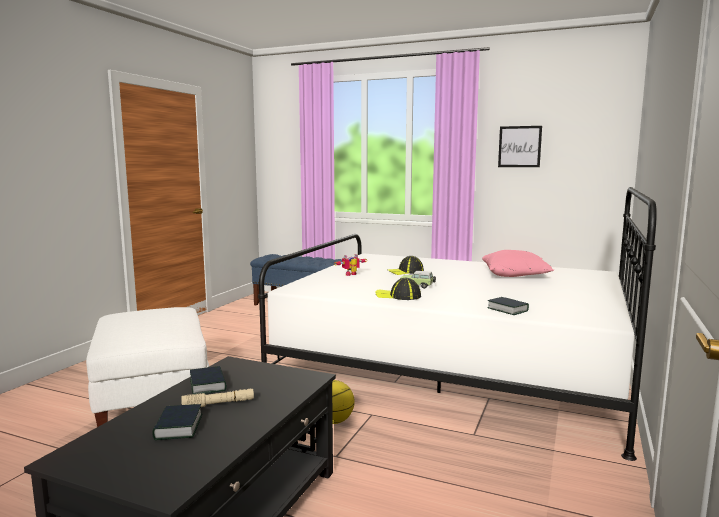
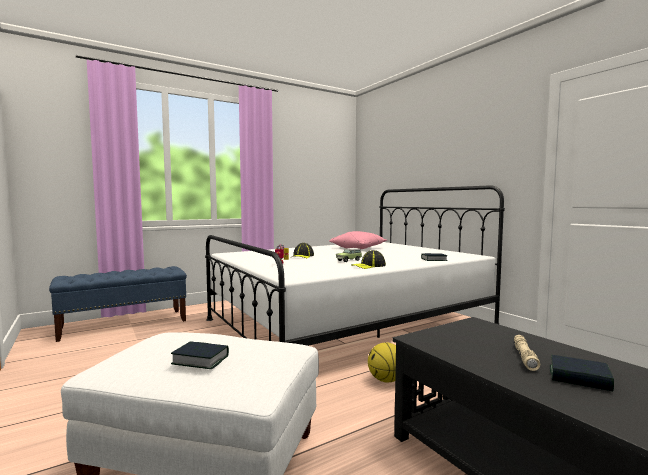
camera: 55 degrees left, 5 degrees down
book [190,366,227,395] -> book moved to [171,341,229,369]
picture [498,126,542,167] -> none

